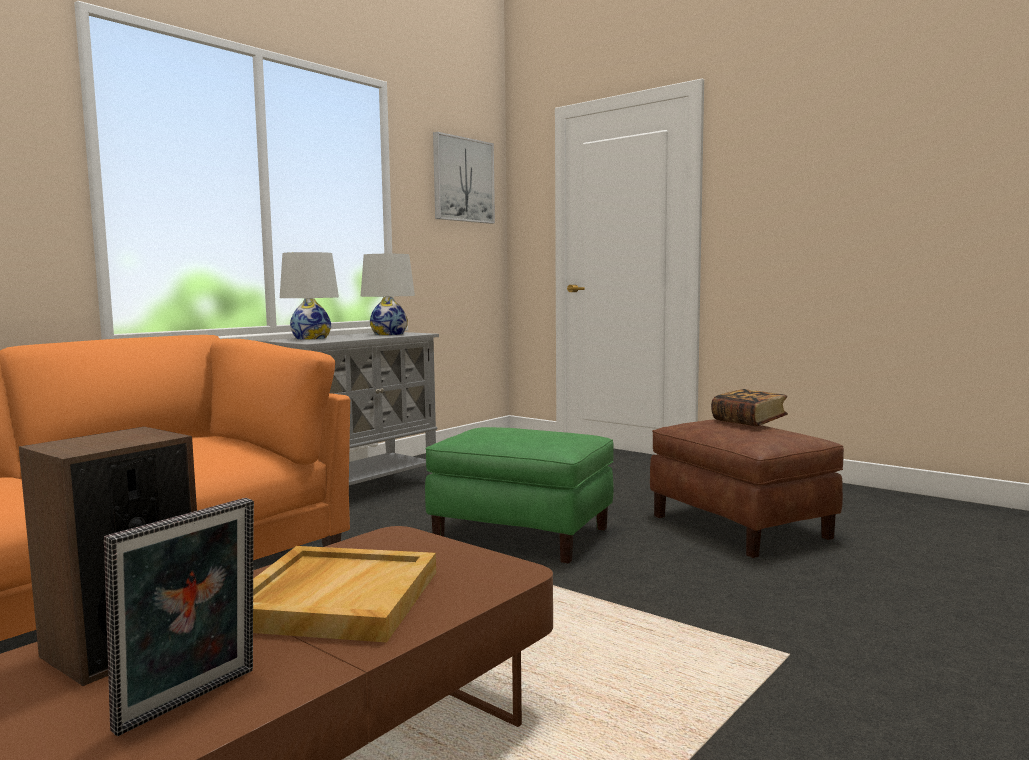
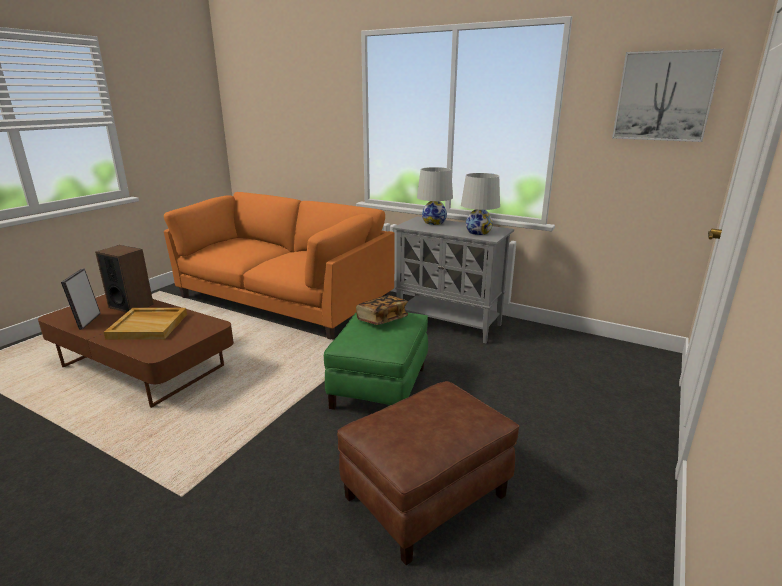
camera: 80 degrees right, 15 degrees up
picture frame [104,498,254,736] -> picture frame turned 60 degrees clockwise [61,268,101,330]
book [711,389,788,426] -> book moved to [356,295,408,325]

